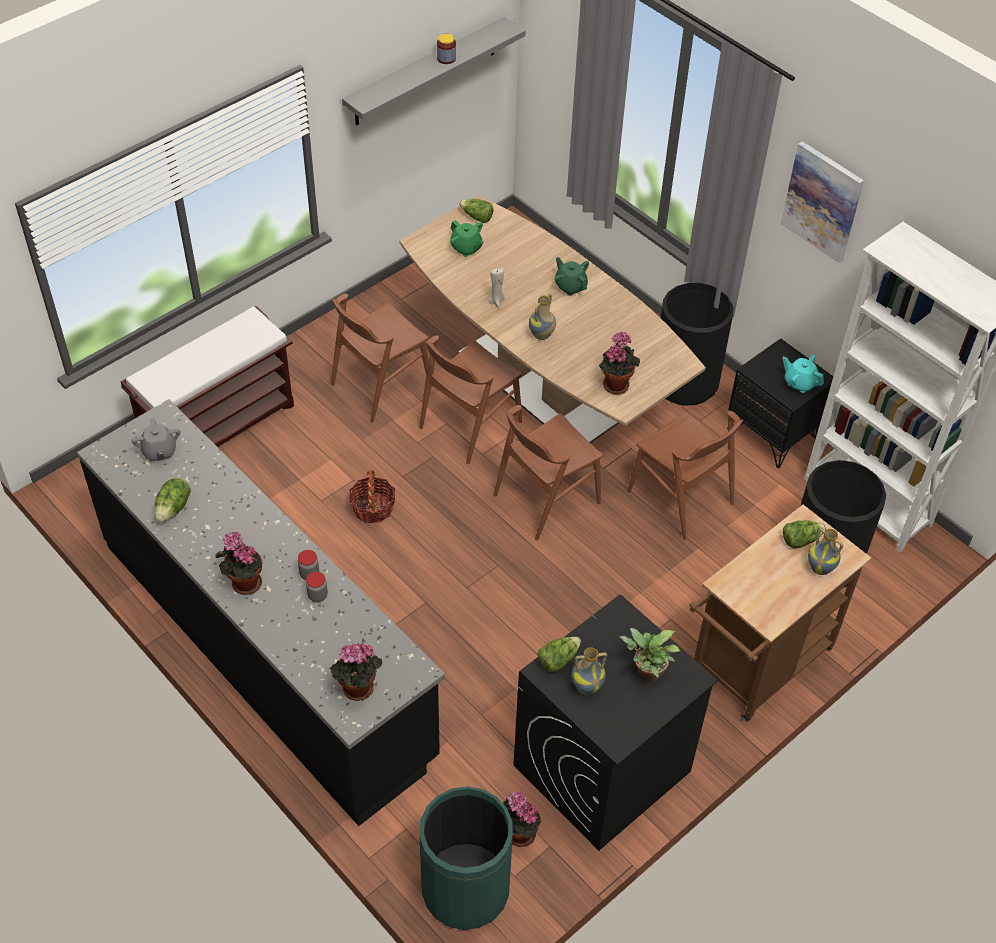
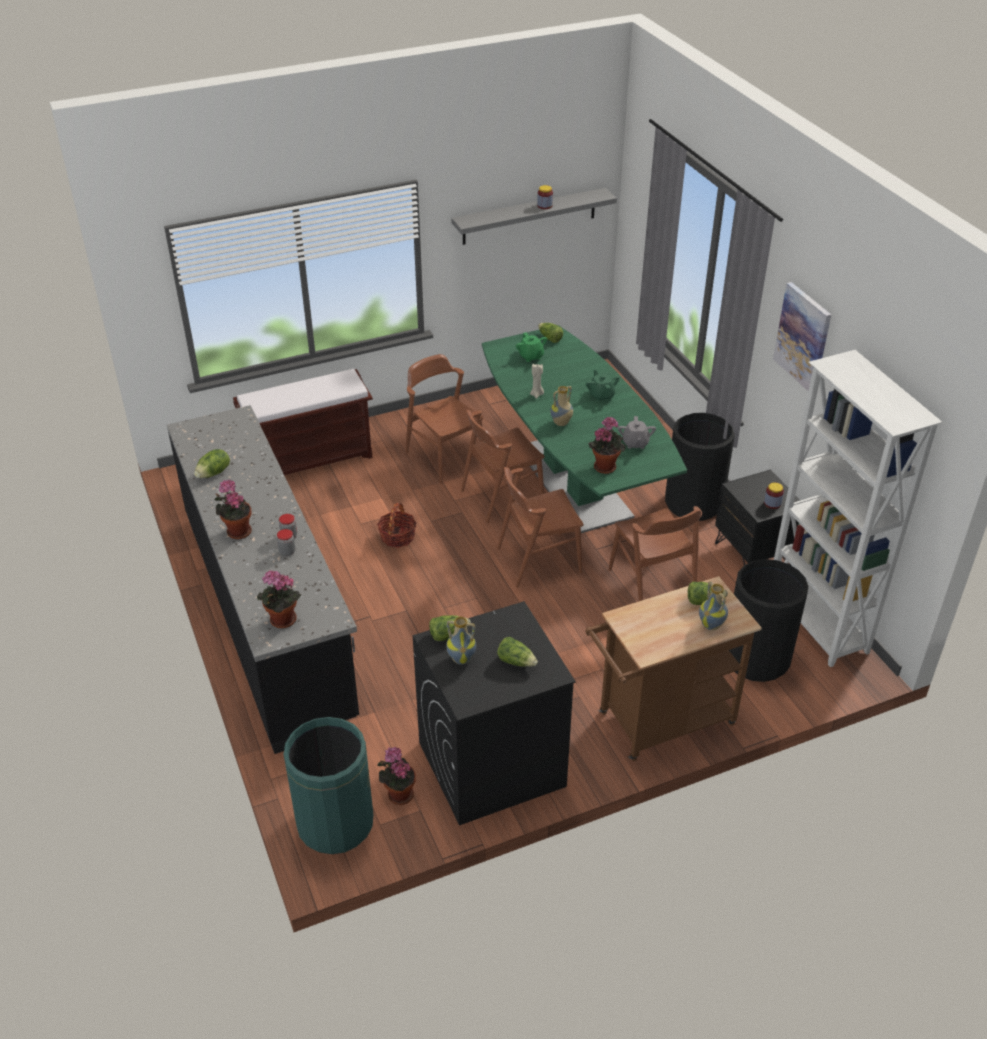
camera: 20 degrees right, 10 degrees down
grey teapot [131,417,180,462] -> grey teapot moved to [618,416,656,449]
brown chair [331,294,429,423] -> brown chair turned 75 degrees clockwise [405,354,483,484]
brown dining table [399,196,706,443] -> green dining table [482,325,687,533]
potted plant [620,628,680,682] -> lettuce [497,637,538,667]
turquoise teapot [783,355,824,393] -> jar [764,482,784,509]

